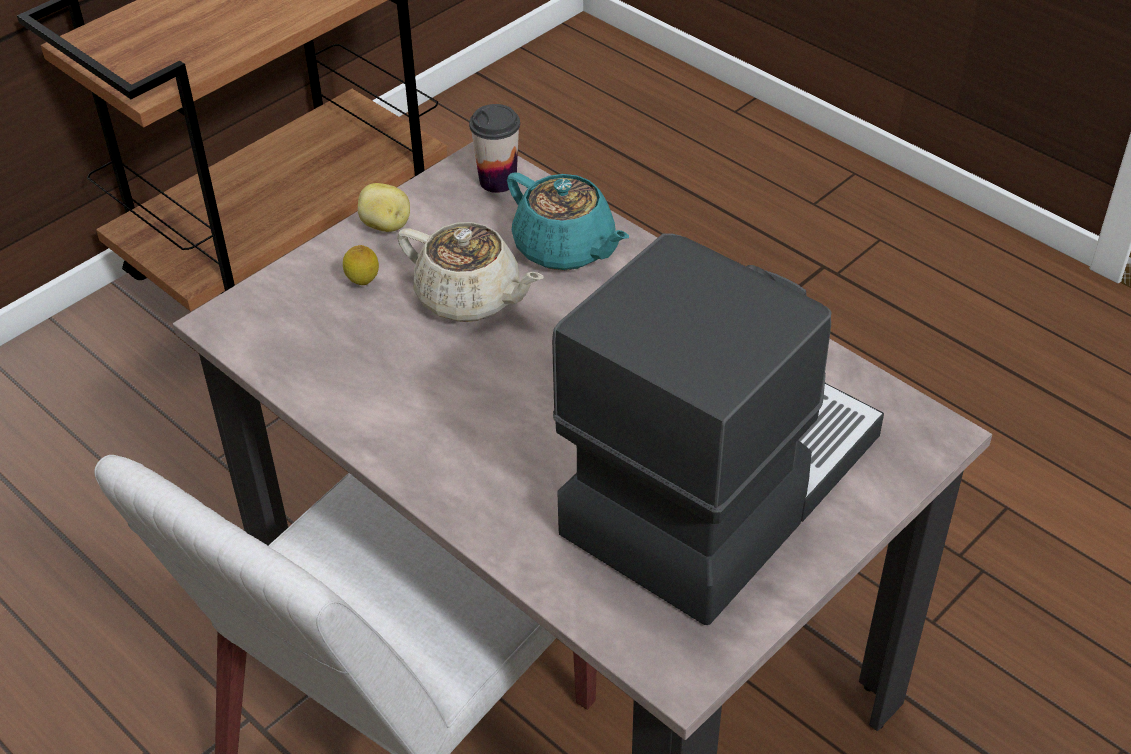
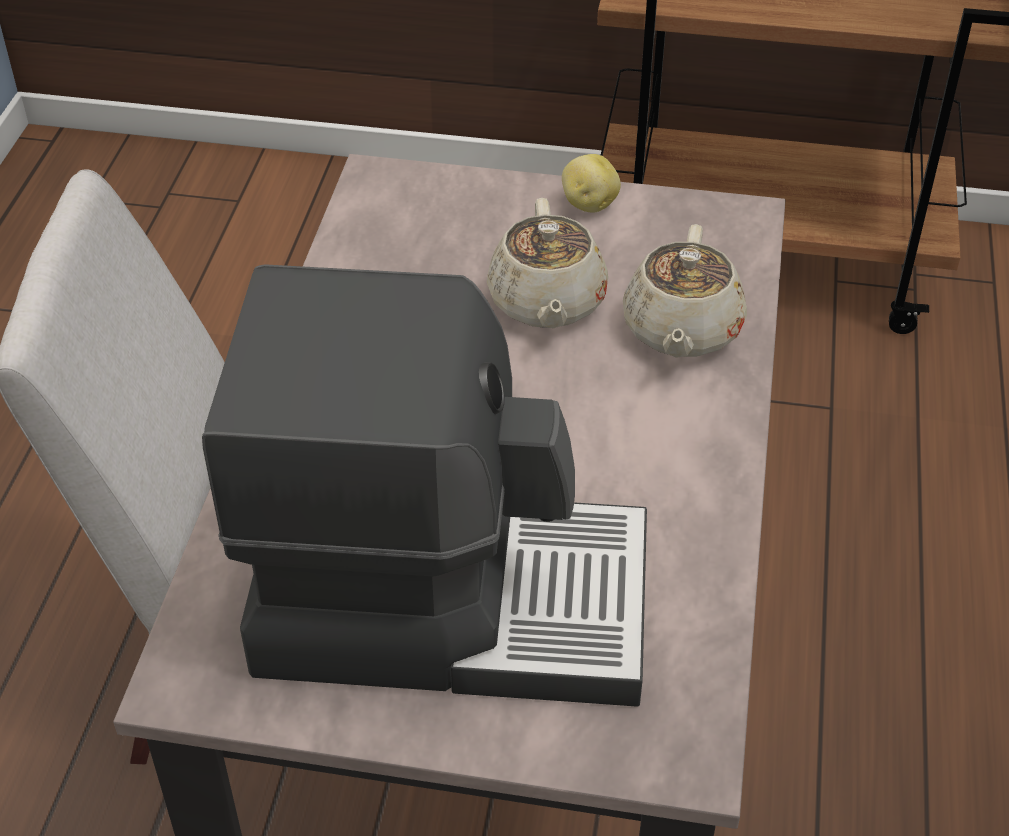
camera: 55 degrees right, 0 degrees up
lemon [343,245,379,285] -> none
cup [469,104,520,193] -> none
turquoise teapot [507,172,629,271] -> beige teapot [623,224,747,358]

